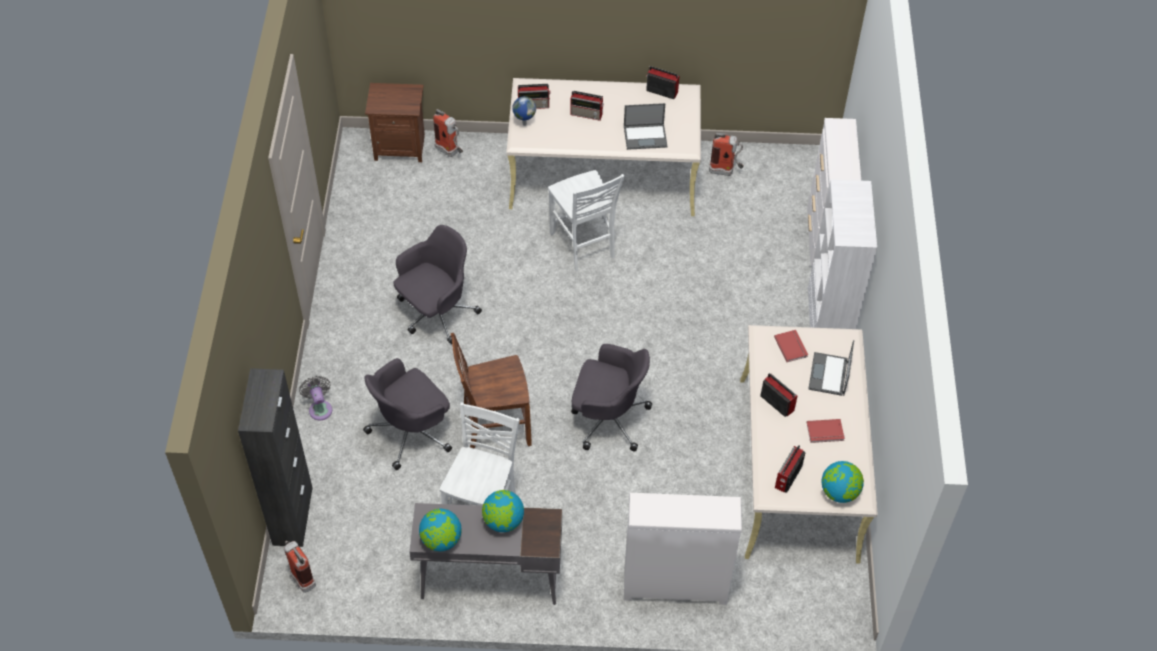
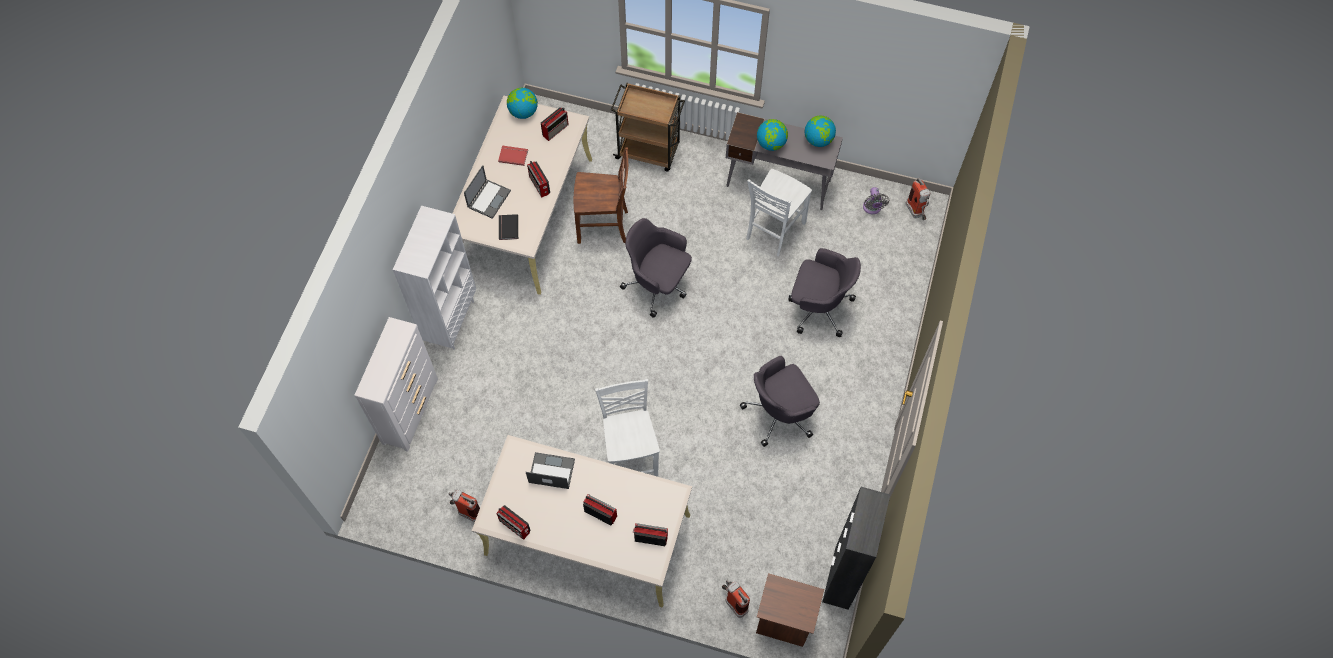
camera: 165 degrees left, 10 degrees up
black cabinet [238,368,313,547] -> black cabinet moved to [822,487,890,610]
grey fan [299,376,332,421] -> grey fan moved to [863,187,889,214]
grey office chair [363,358,452,470] -> grey office chair turned 45 degrees clockwise [788,248,861,337]
brown chair [451,333,532,449] -> brown chair moved to [574,147,628,244]
globe [512,96,536,126] -> none
white dresser [624,493,742,605] -> brown cart [611,82,685,172]
red book [774,330,808,362] -> black book [499,214,518,240]

